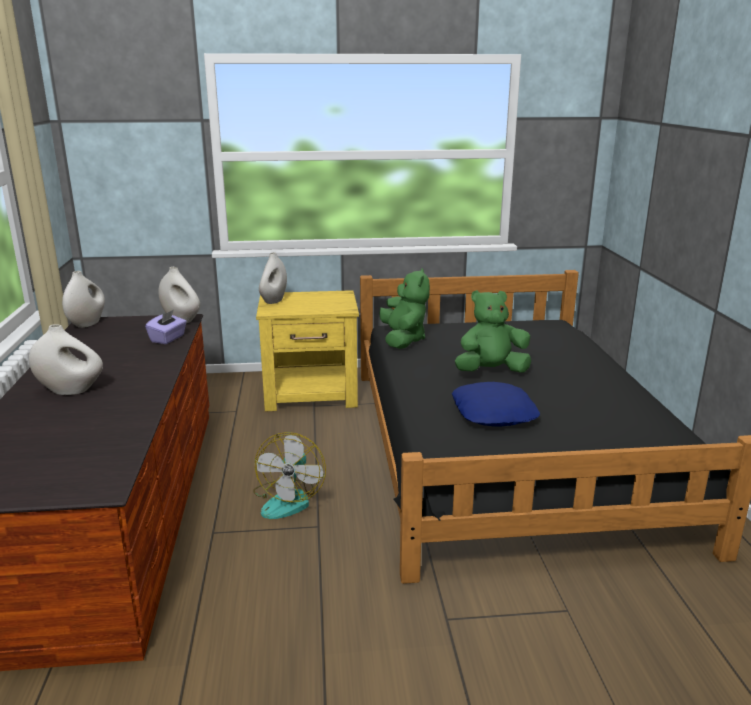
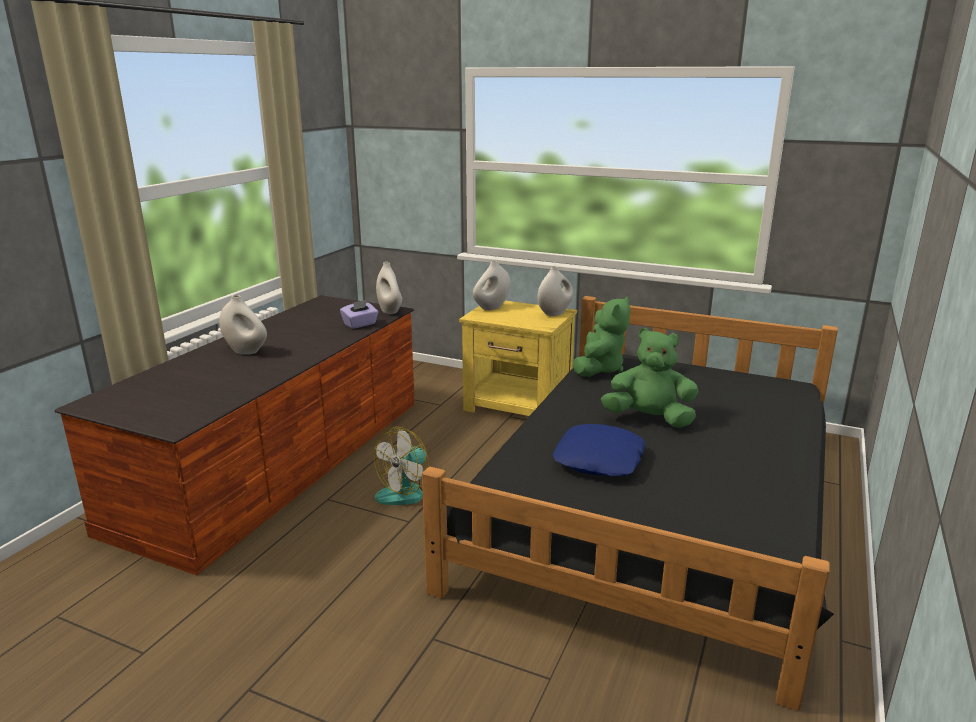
camera: 30 degrees right, 0 degrees up
white vase [62,271,105,328] -> white vase moved to [537,266,573,316]

